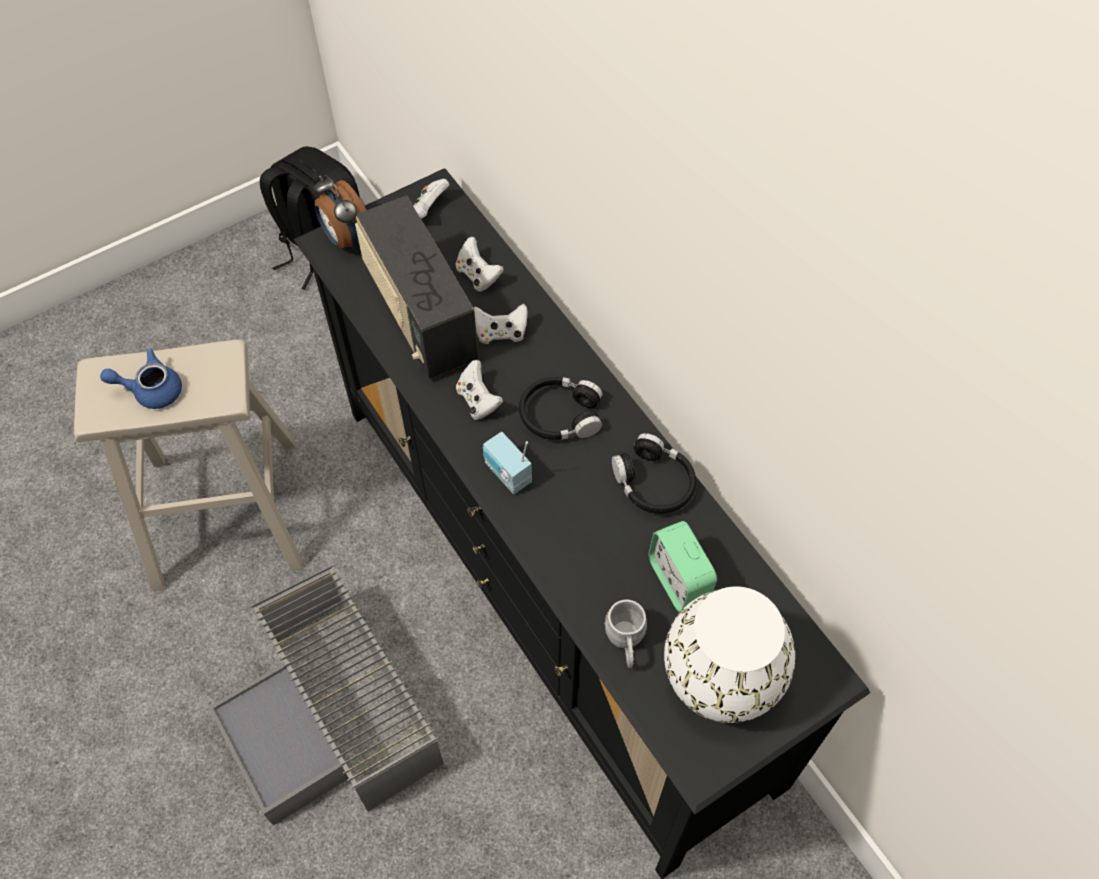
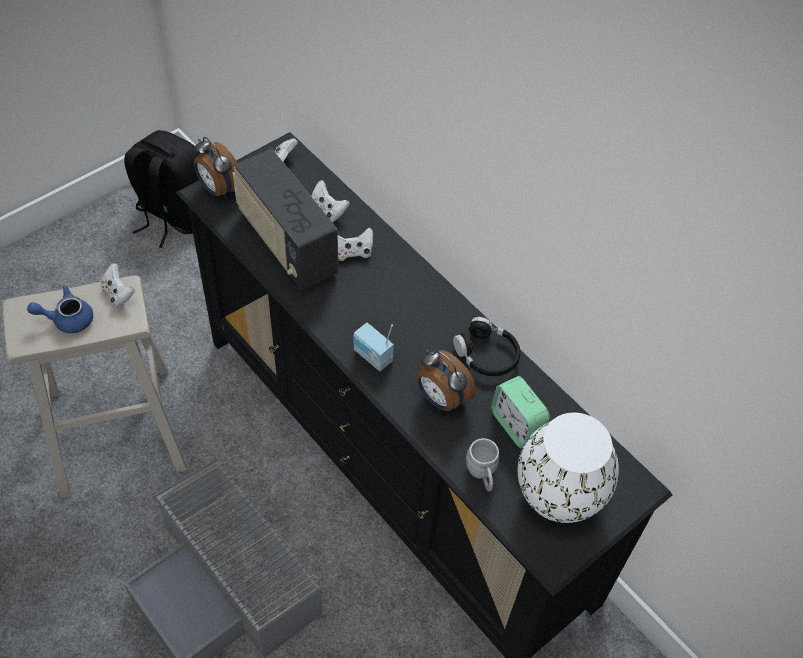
camera: 10 degrees left, 5 degrees down
white game controller [456,360,503,420] -> white game controller moved to [101,263,135,307]
black headphones [519,377,603,440] -> none
none -> alarm clock [417,350,476,411]

